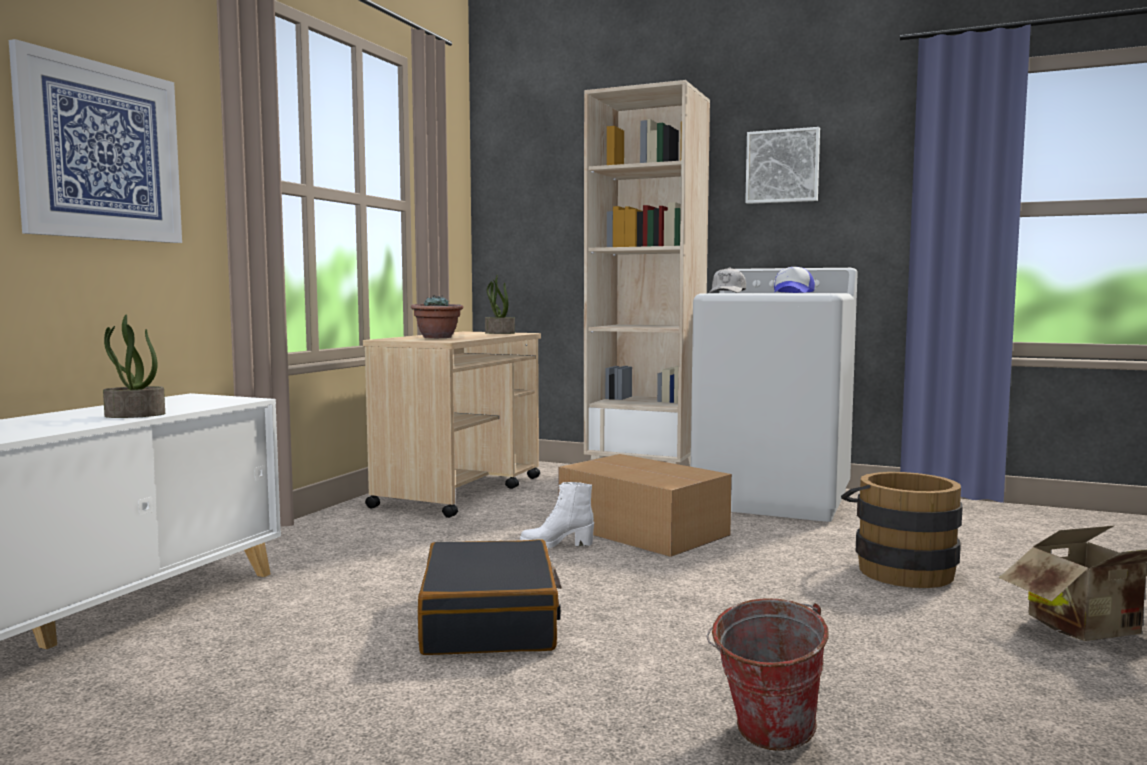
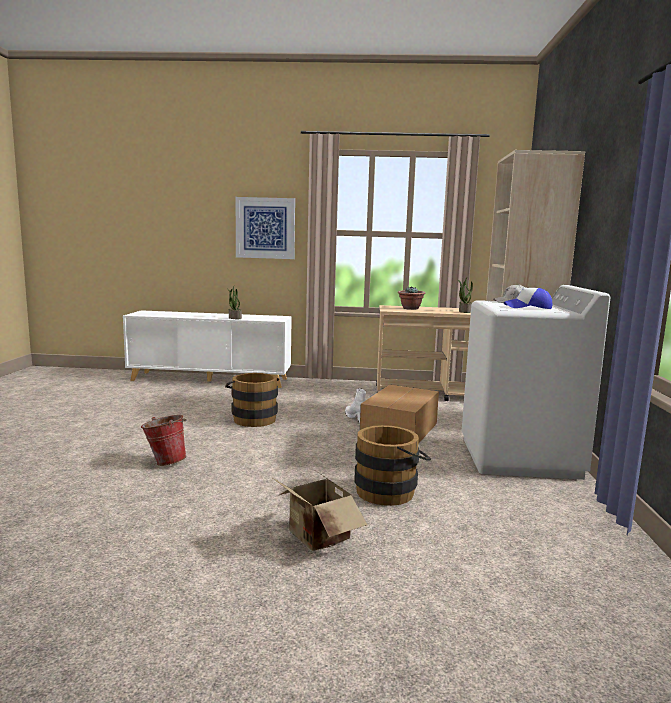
camera: 70 degrees right, 5 degrees up
black suitcase [418,539,561,655] -> brown bucket [225,373,279,427]
picture [745,127,820,204] -> none

